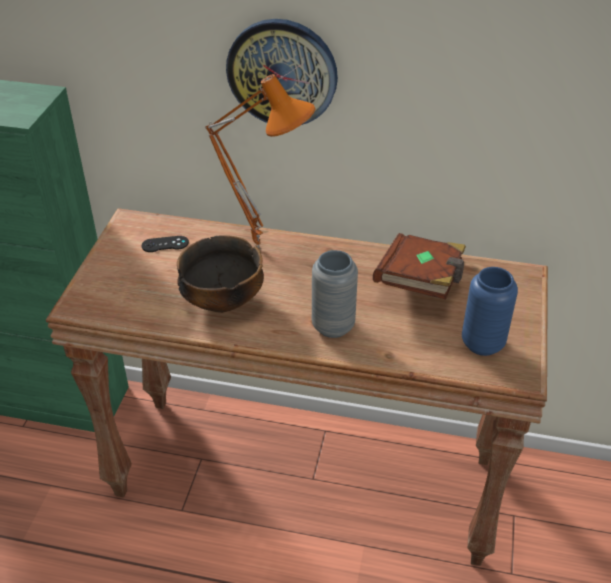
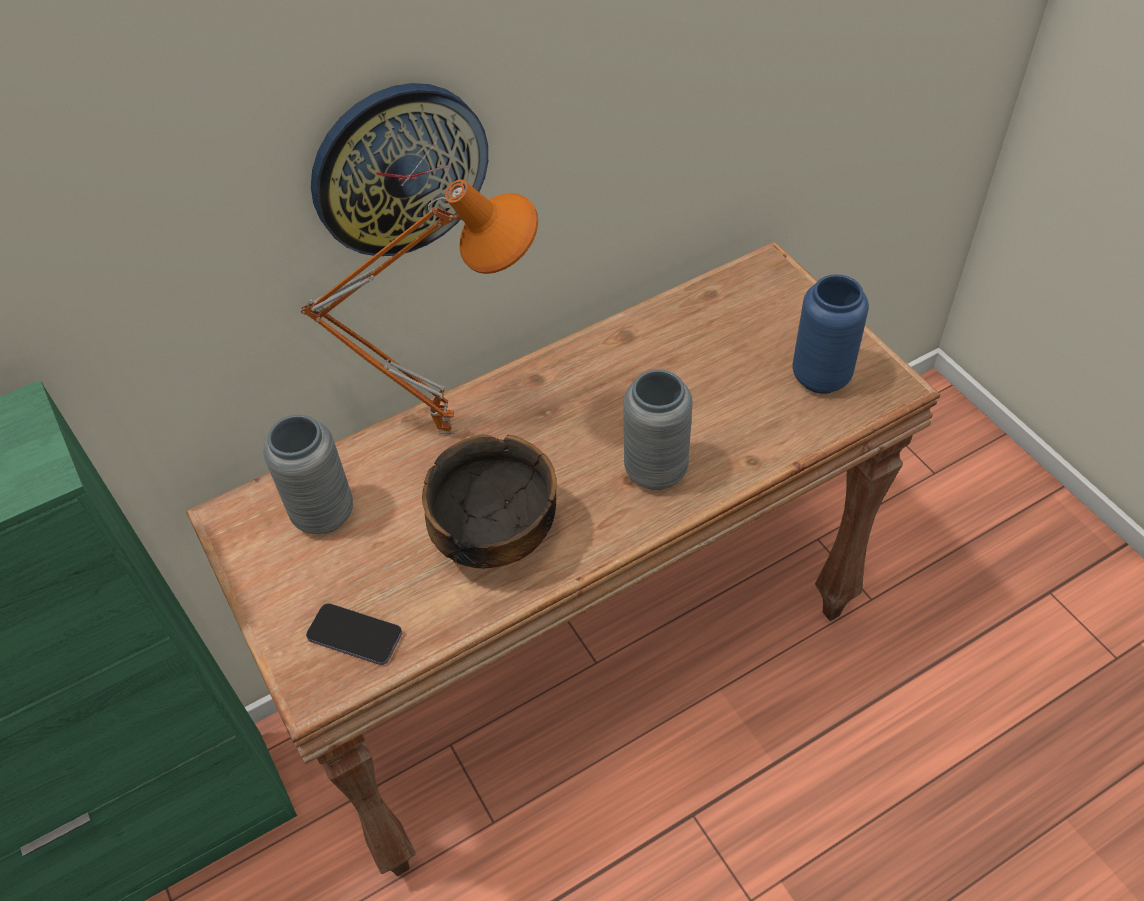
camera: 40 degrees left, 10 degrees up
black game controller [142,236,189,252] -> grey vase [263,415,353,534]
brown book [373,233,466,300] -> none
none -> phone [306,603,402,665]

